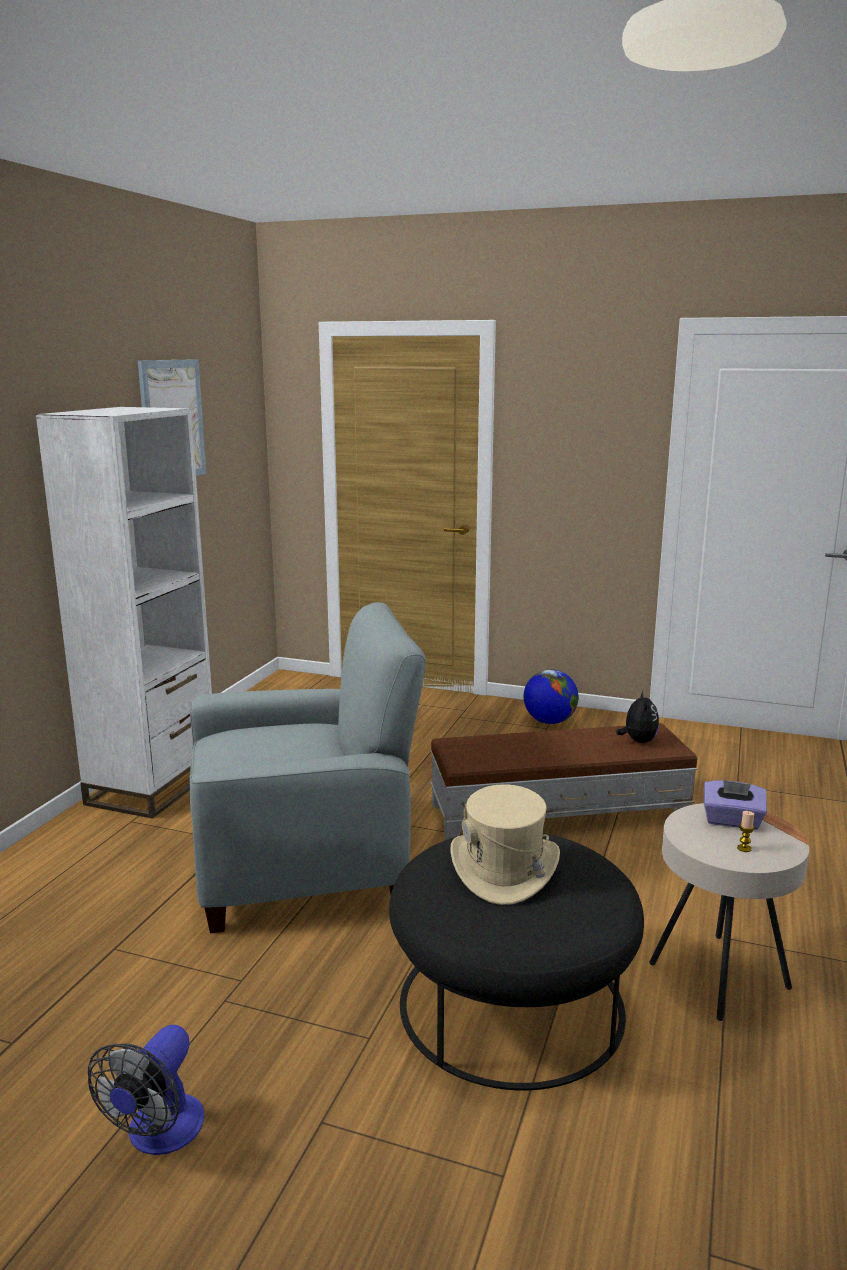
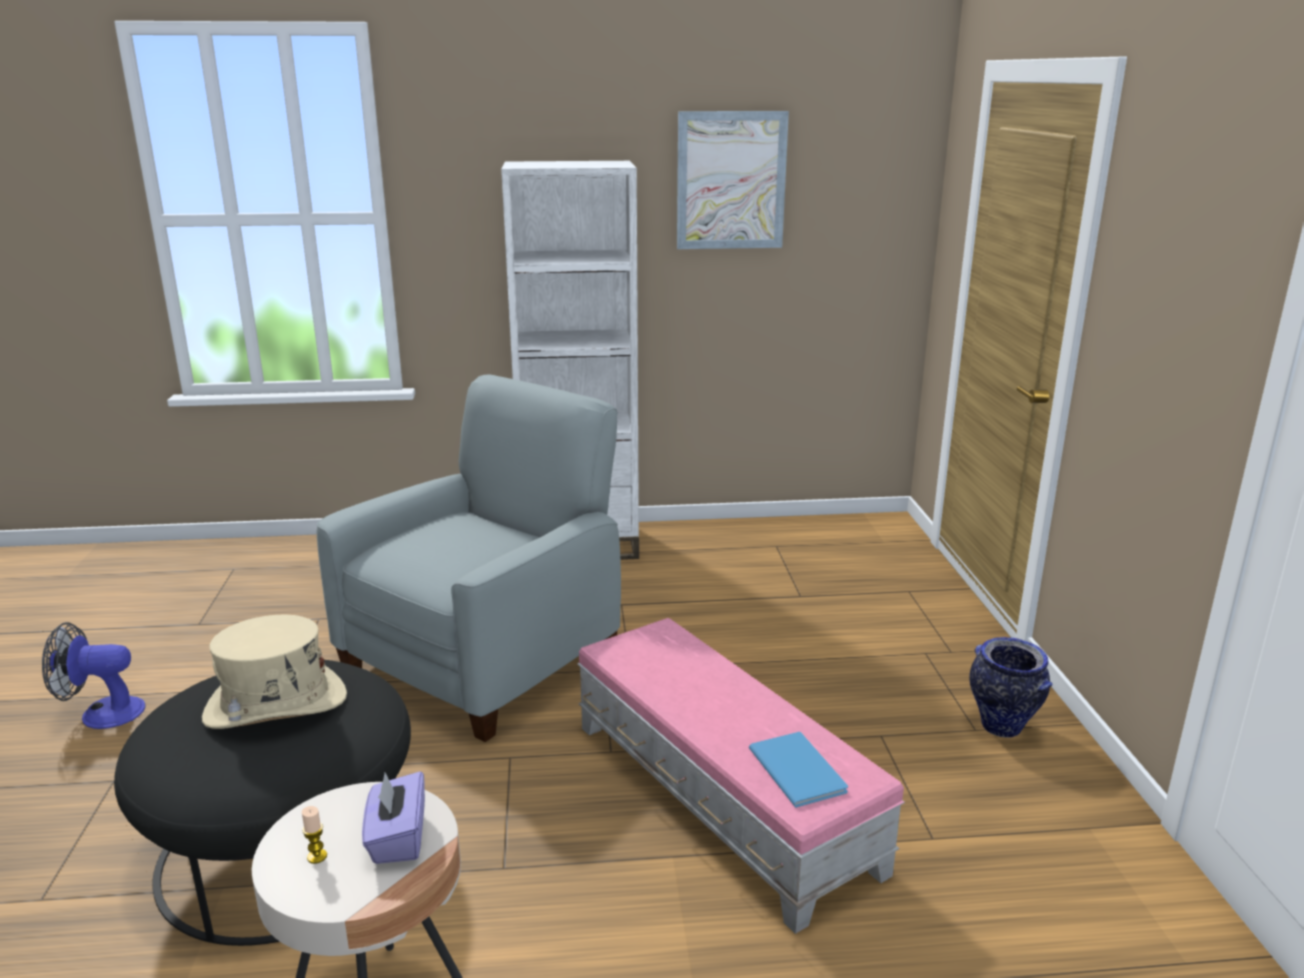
camera: 65 degrees right, 5 degrees up
grey armchair [189,602,426,933] -> grey armchair turned 105 degrees counterclockwise [316,375,621,742]
brown ottoman [430,723,698,840] -> pink ottoman [577,618,905,934]
globe [524,670,578,724] -> vase [969,637,1053,738]
plush toy [616,691,659,743] -> blue book [749,732,848,808]

